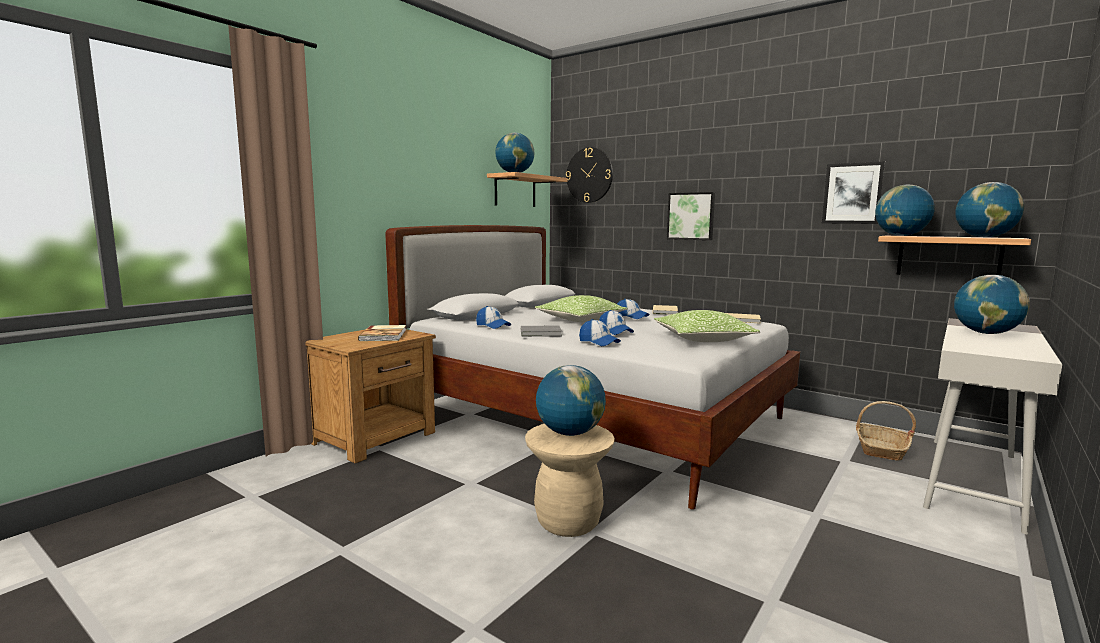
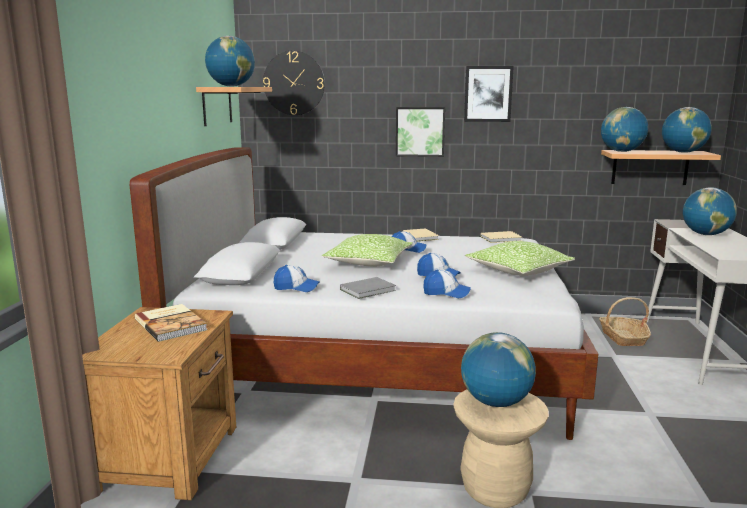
camera: 30 degrees left, 5 degrees up
picture [822,161,885,224] -> picture moved to [464,66,514,122]

